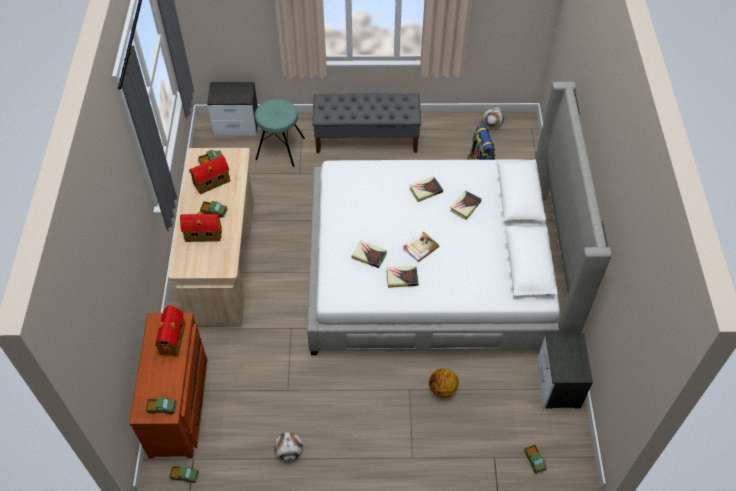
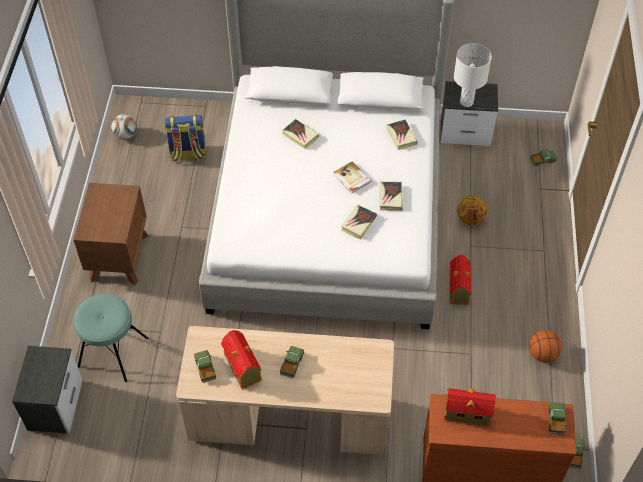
camera: 85 degrees left, 0 degrees up
toy house [180,211,222,242] -> toy house moved to [450,255,471,305]
football [274,432,303,461] -> basketball [529,330,562,362]
grey bench [312,93,421,153] -> brown nightstand [74,183,149,285]
book [409,176,443,202] -> book moved to [386,120,418,150]
none -> white table lamp [454,43,492,107]

